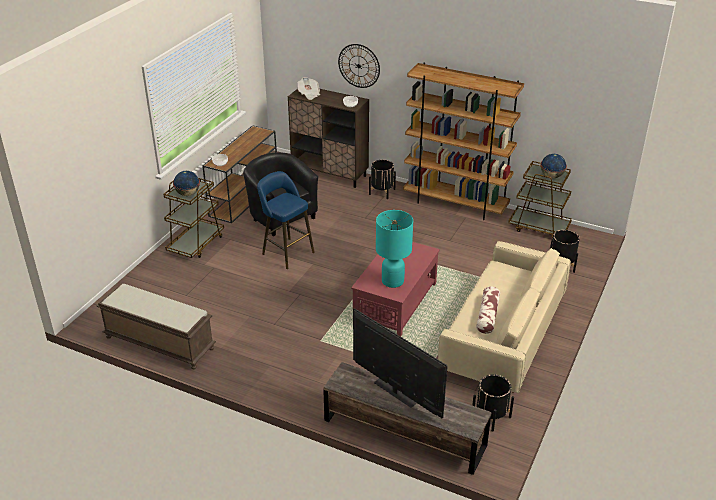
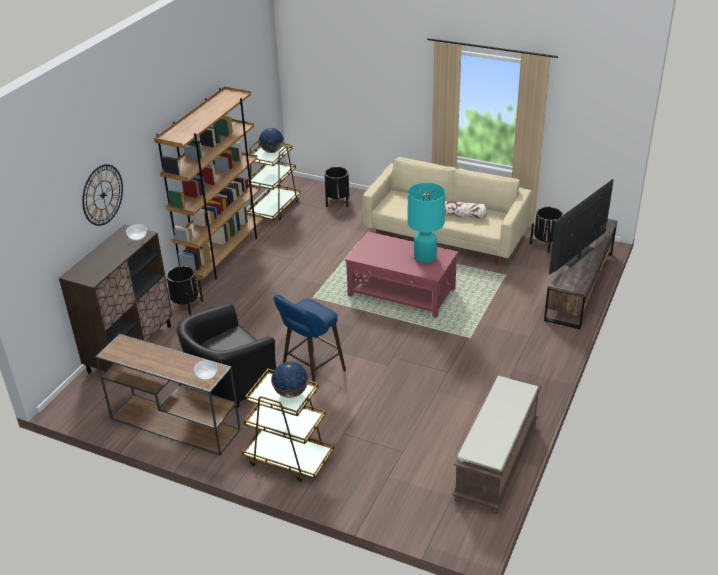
camera: 90 degrees left, 0 degrees up
newspaper [298,77,320,100] -> none

